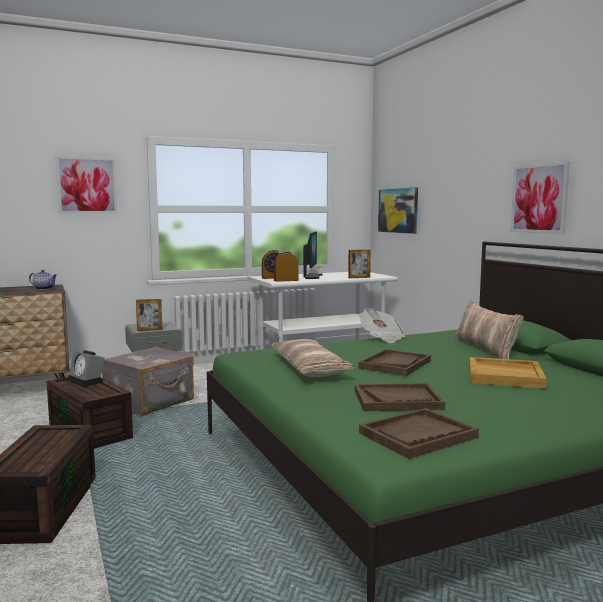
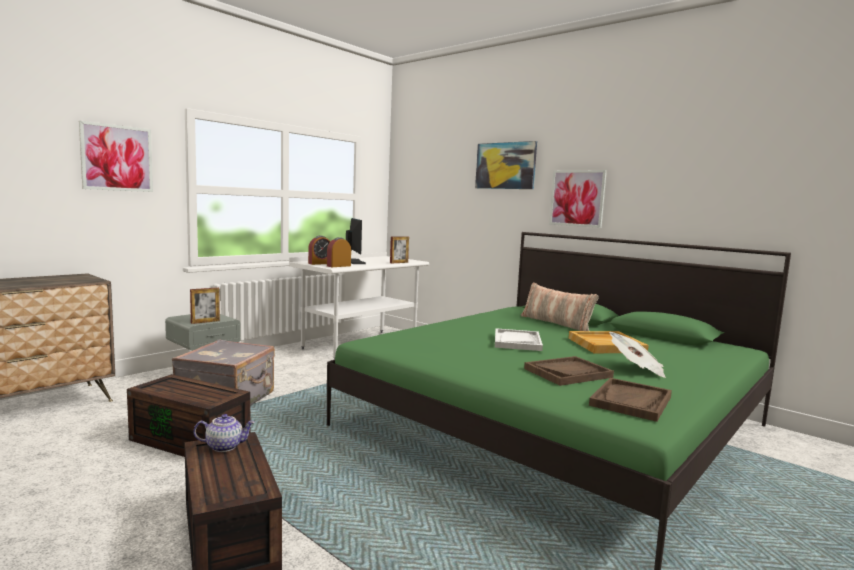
camera: 25 degrees left, 0 degrees up
teapot [29,270,57,290] -> teapot moved to [193,414,255,452]
alarm clock [67,350,105,387] -> none
pillow [271,339,354,377] -> none
brown tray [358,349,431,376] -> white tray [495,328,543,351]
newspaper [359,308,405,343] -> newspaper moved to [609,332,665,378]
picture [378,187,418,234] -> picture moved to [475,141,537,189]

